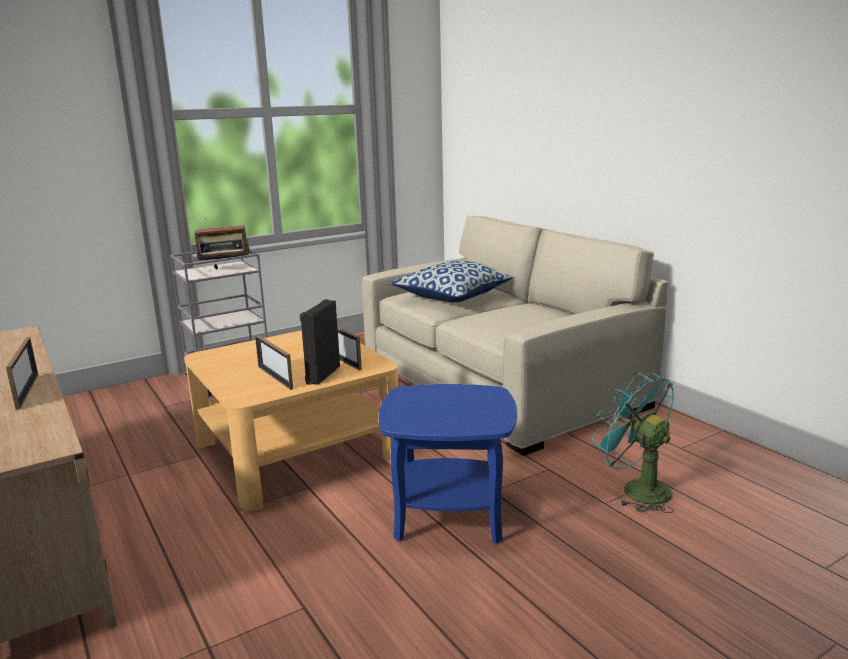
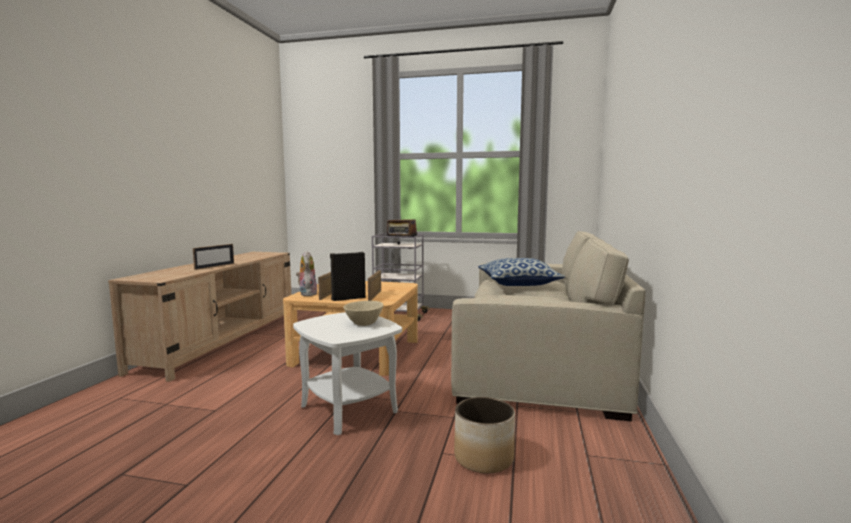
camera: 45 degrees right, 10 degrees down
blue side table [378,384,517,544] -> white side table [293,312,402,435]
turquoise fan [592,373,674,513] -> planter [454,397,515,474]
none -> plush toy [296,250,318,296]
none -> beige bowl [343,301,384,326]

